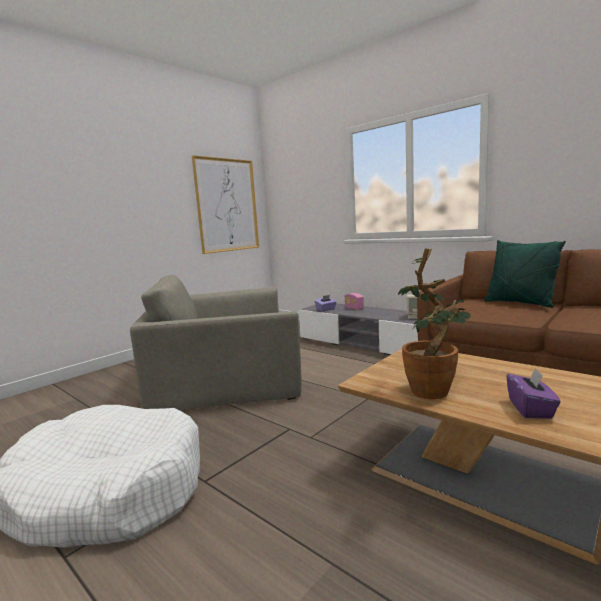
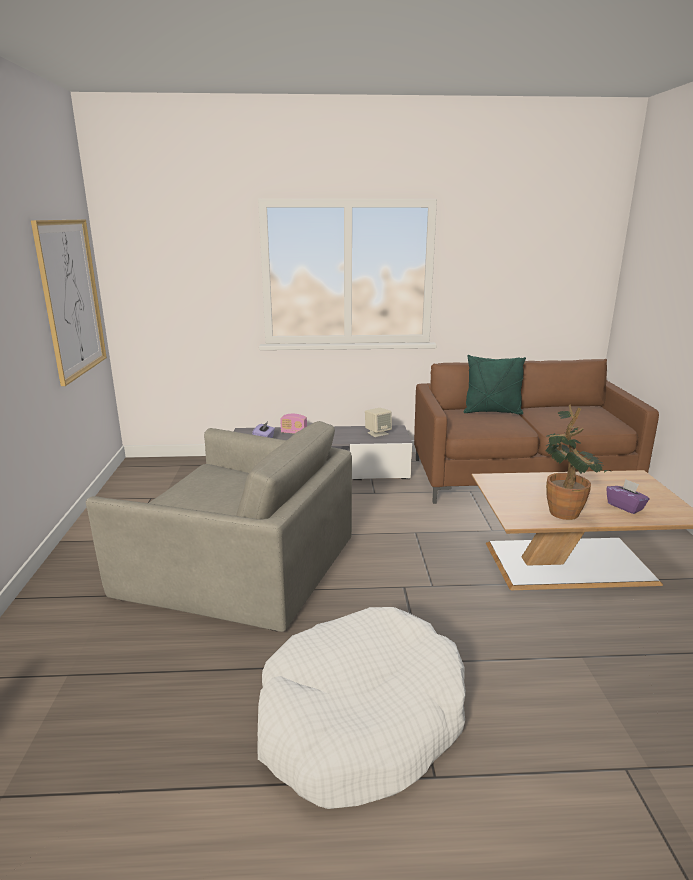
camera: 45 degrees left, 10 degrees up
grey armchair [130,275,302,410] -> grey armchair turned 105 degrees counterclockwise [86,421,352,632]

